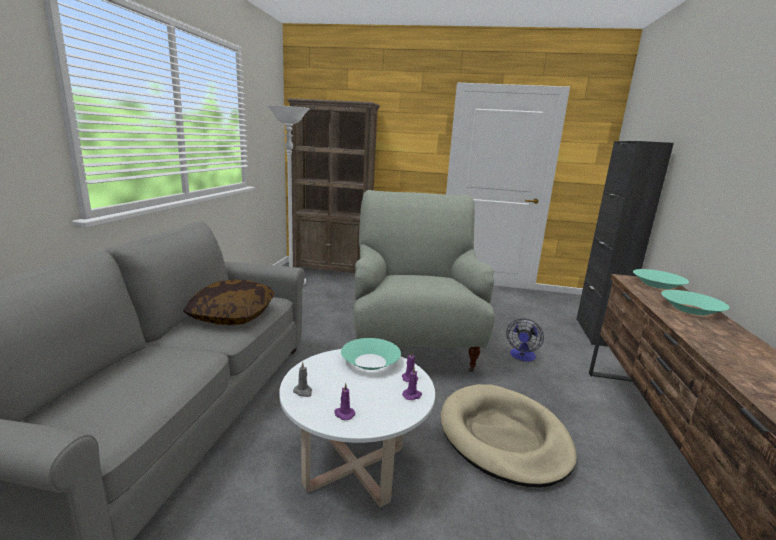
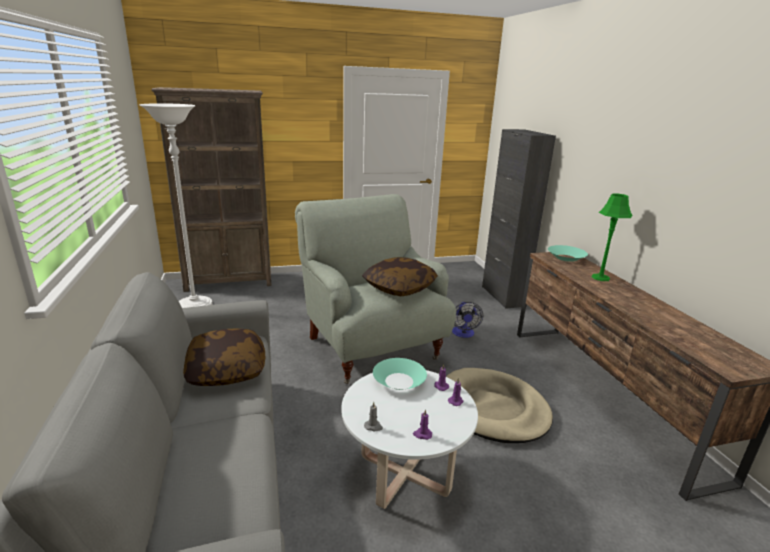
camera: 25 degrees left, 5 degrees up
turquoise bowl [661,290,729,315] -> green table lamp [591,194,633,281]
none -> pillow [362,257,438,296]

